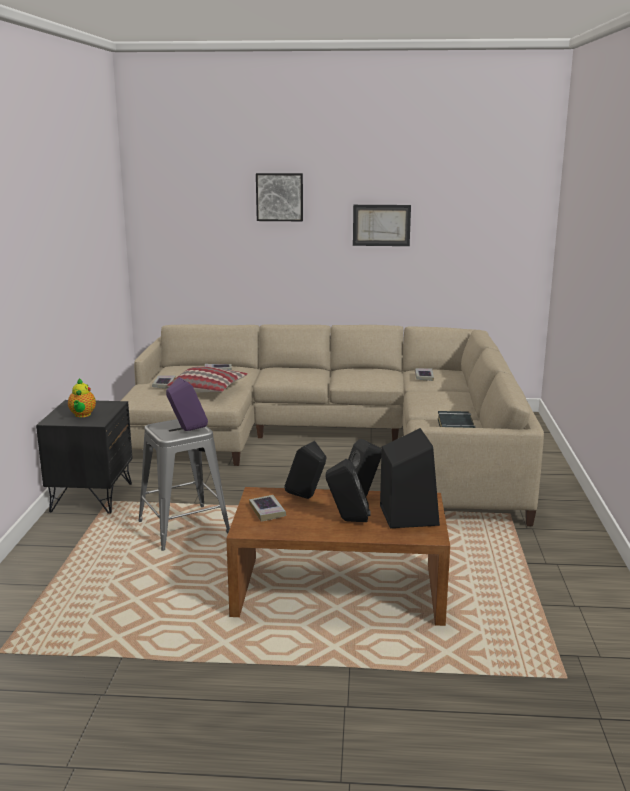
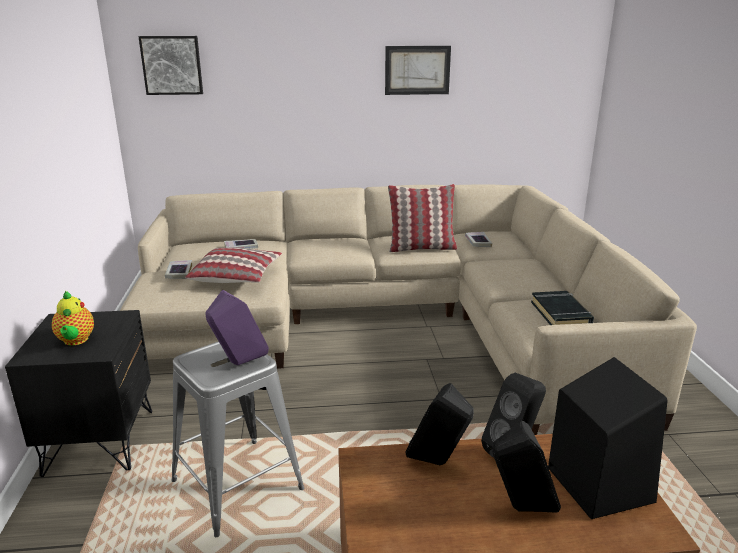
camera: 10 degrees left, 5 degrees up
book [249,495,286,522] -> none
picture [256,173,303,221] -> picture moved to [138,36,203,95]
none -> pillow [388,184,457,252]

